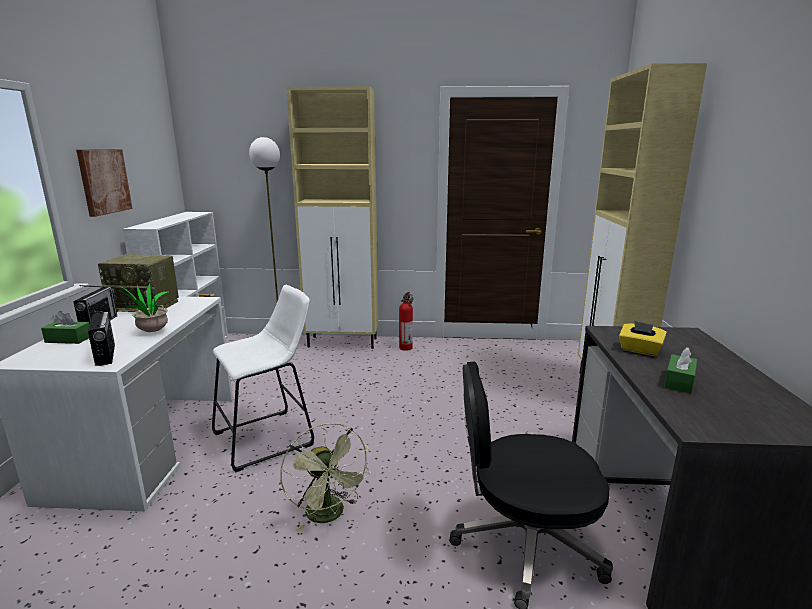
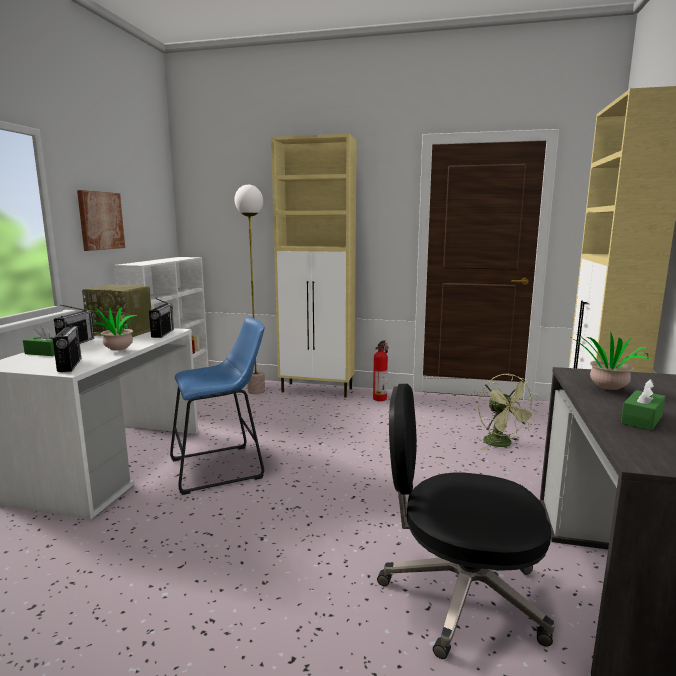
camera: 10 degrees right, 5 degrees down
white stool [212,285,314,473] -> blue stool [170,316,265,495]
green fan [280,423,371,532] -> green fan moved to [478,373,537,449]
yellow tissue box [619,321,667,356] -> potted plant [572,333,651,390]
none -> radio [149,298,174,338]

